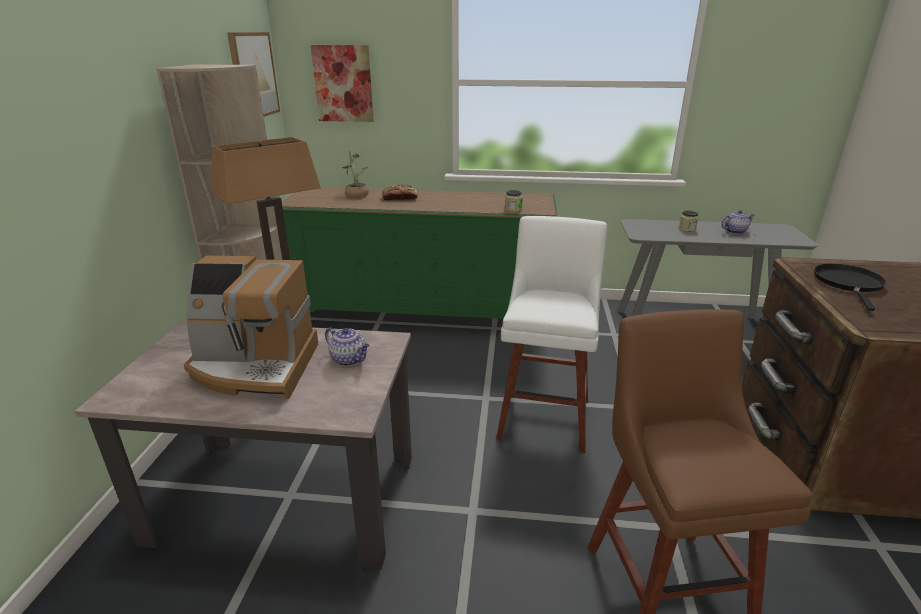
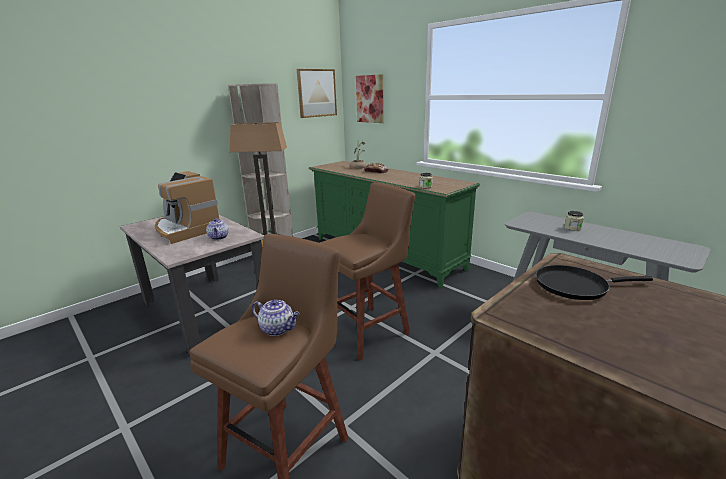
camera: 40 degrees right, 5 degrees down
white stool [496,216,608,453] -> brown stool [320,182,415,360]
teapot [721,210,754,234] -> teapot moved to [252,300,300,336]
black frying pan [814,263,887,311] -> black frying pan turned 150 degrees counterclockwise [536,265,653,300]

